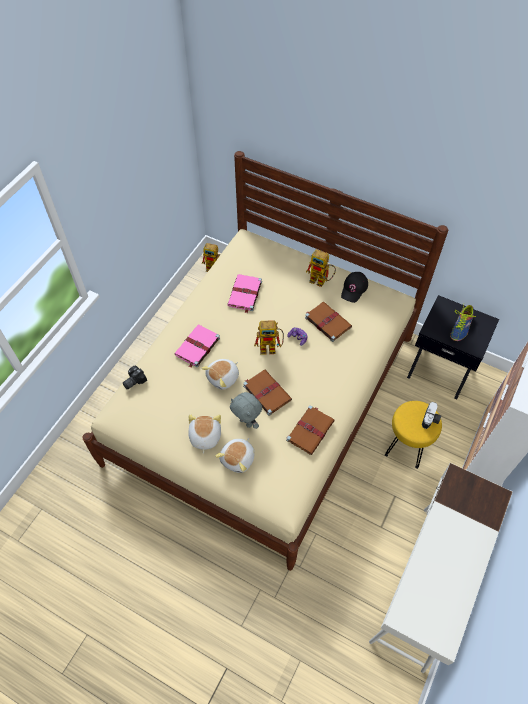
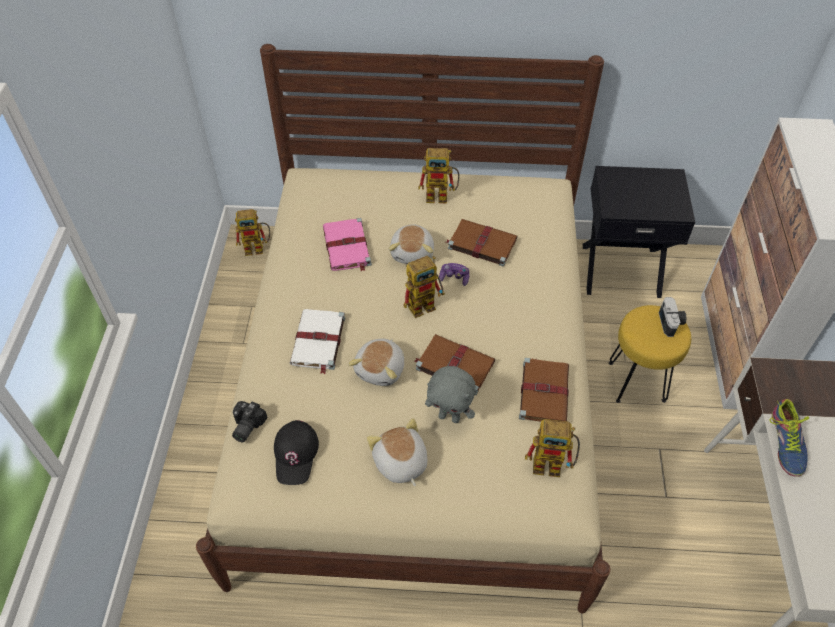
camera: 25 degrees left, 5 degrees down
pink book [174,324,220,367] -> white book [290,309,345,374]
plush toy [215,438,255,473] -> plush toy moved to [389,224,434,264]
black cap [341,272,368,303] -> black cap moved to [274,420,319,485]
shoe [450,305,476,341] -> shoe moved to [770,399,809,477]
none -> toy robot [525,419,580,477]

